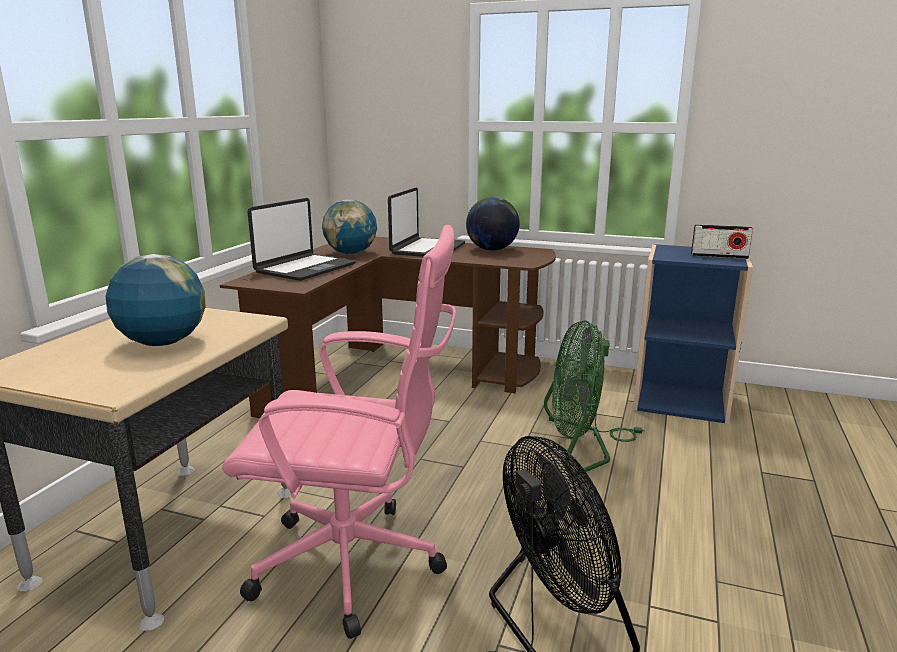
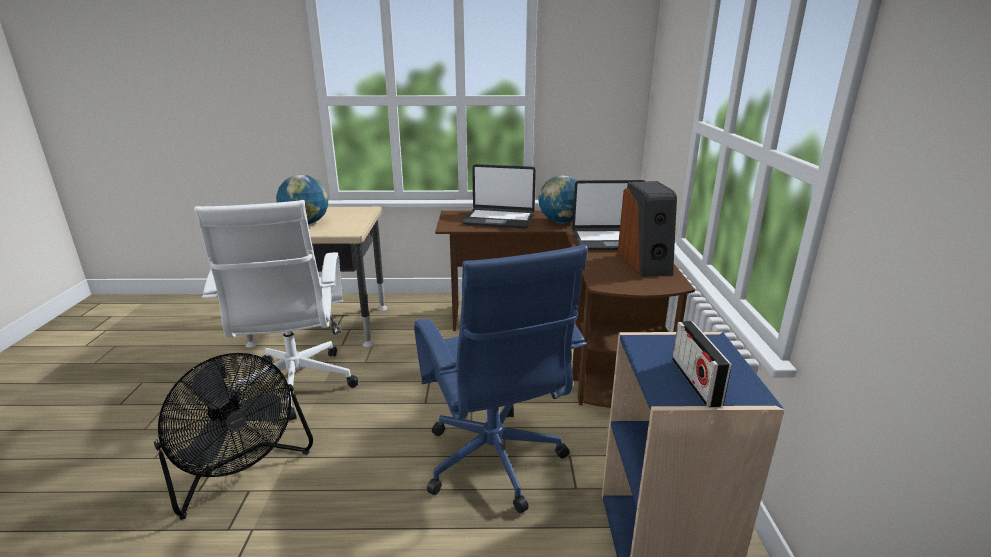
camera: 70 degrees right, 5 degrees up
pink office chair [222,225,456,639] -> white office chair [194,200,358,421]
globe [466,197,520,251] -> speaker [617,181,677,277]
green fan [544,320,645,479] -> blue office chair [414,244,588,513]

